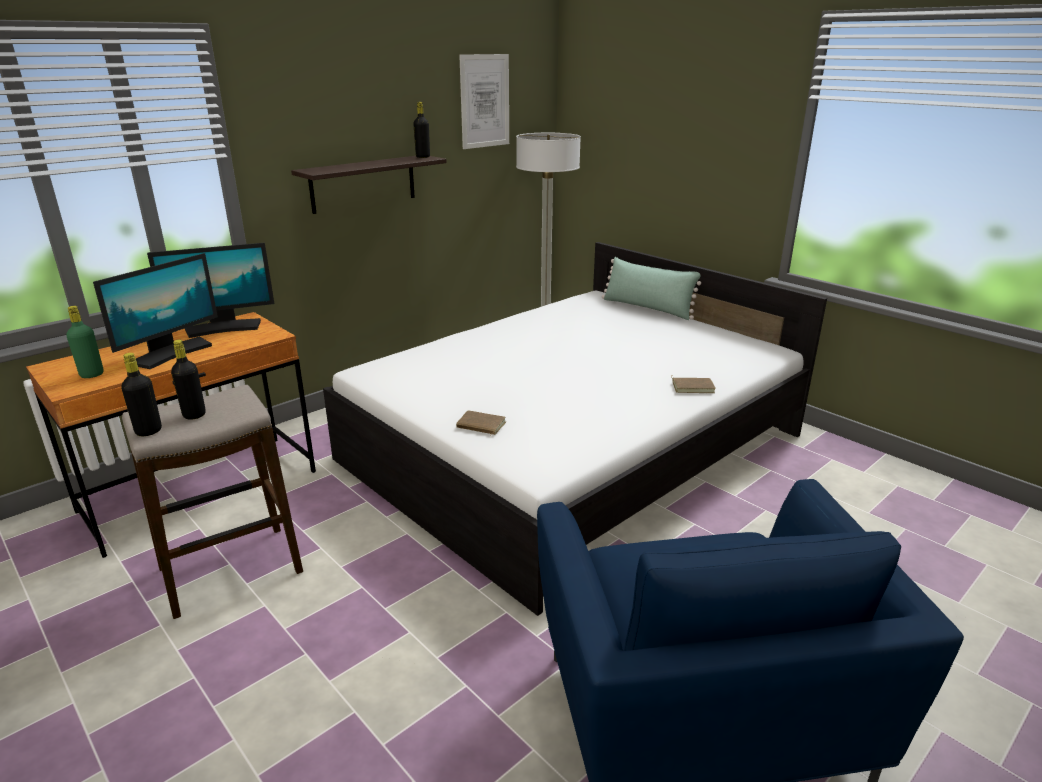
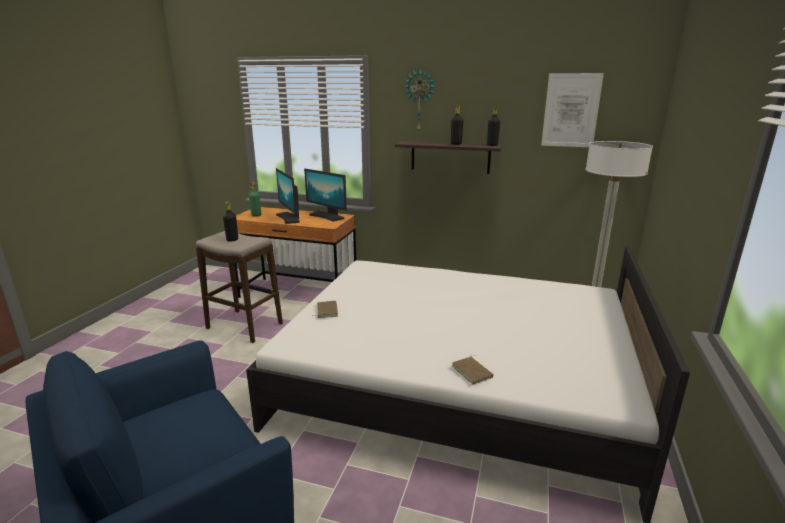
camera: 60 degrees right, 5 degrees down
monitor [93,253,218,369] -> monitor turned 60 degrees clockwise [276,168,300,224]
black bottle [121,353,162,436] -> black bottle moved to [451,105,463,145]
green pillow [601,257,701,320] -> none
none -> wall clock [404,69,436,131]

